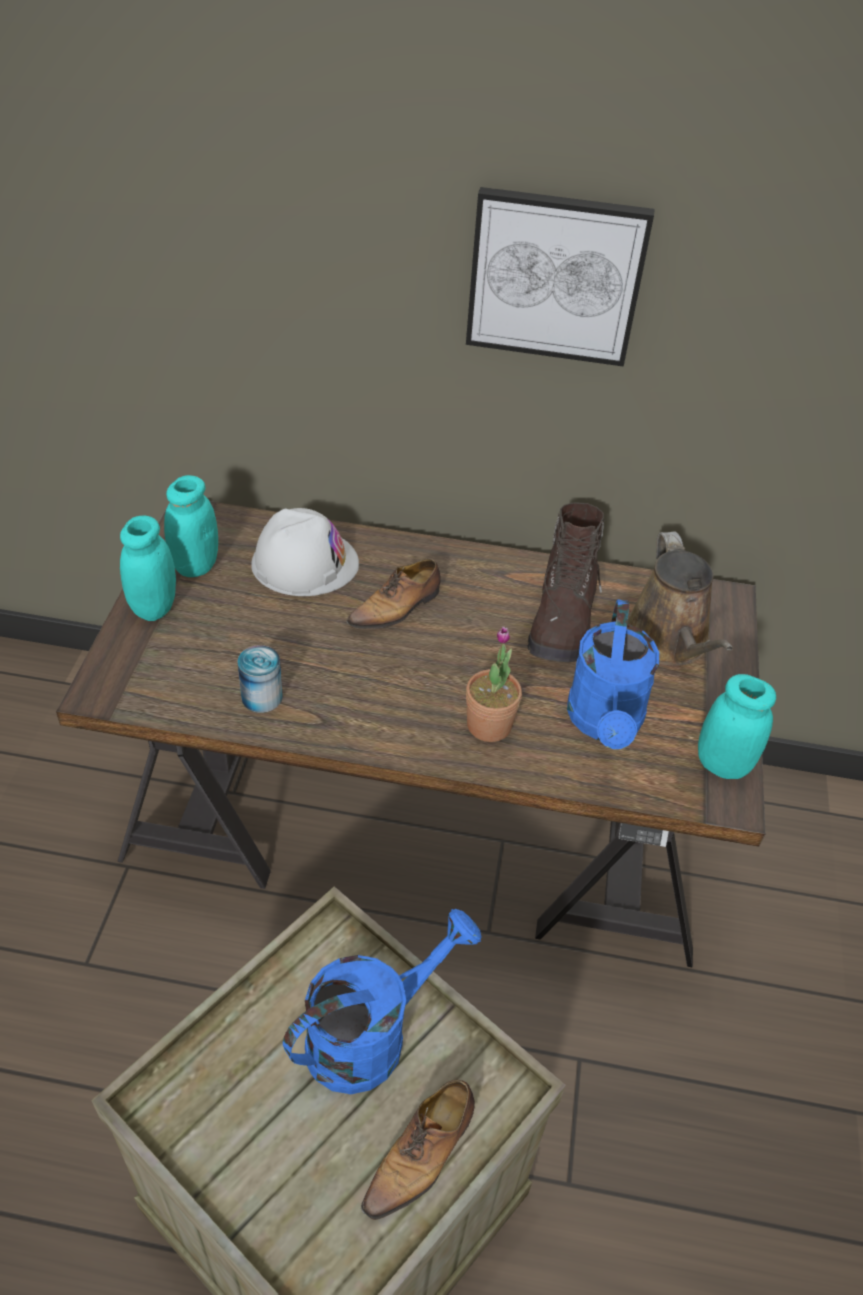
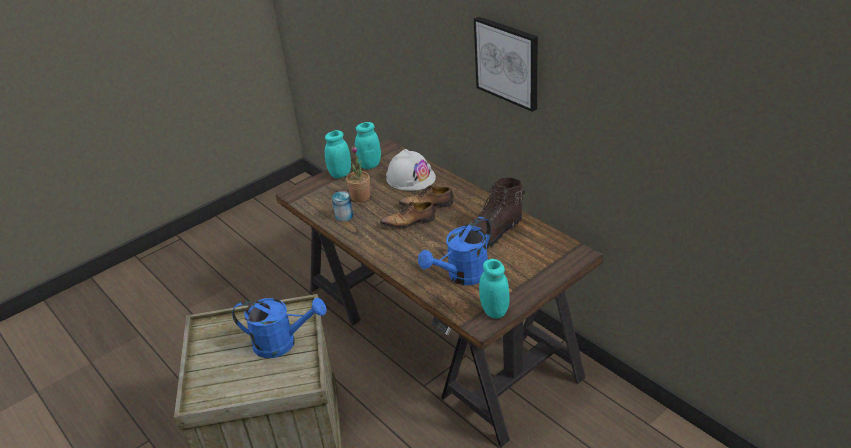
camera: 45 degrees right, 10 degrees down
shoe [361,1080,475,1220] -> shoe moved to [380,202,435,229]
potted plant [466,626,522,742] -> potted plant moved to [346,146,370,202]
brown watering can [627,531,733,666] -> none

